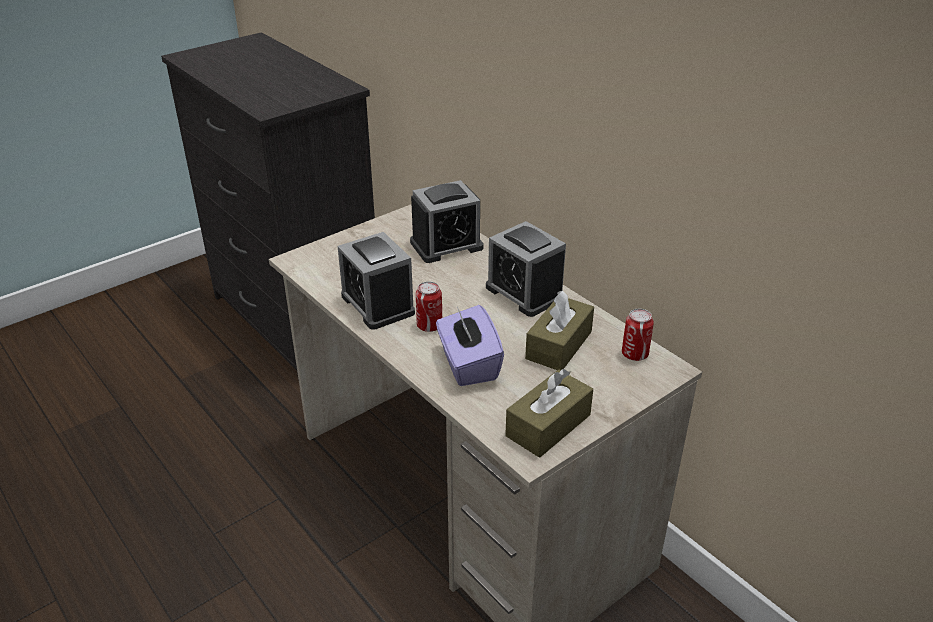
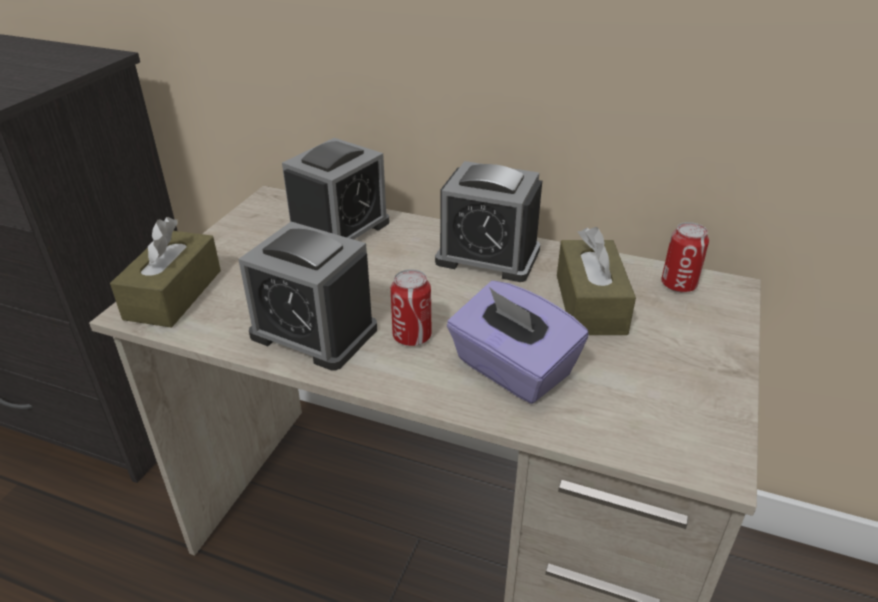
camera: 30 degrees left, 0 degrees up
brown tissue box [505,369,593,458] -> brown tissue box moved to [110,217,221,328]

